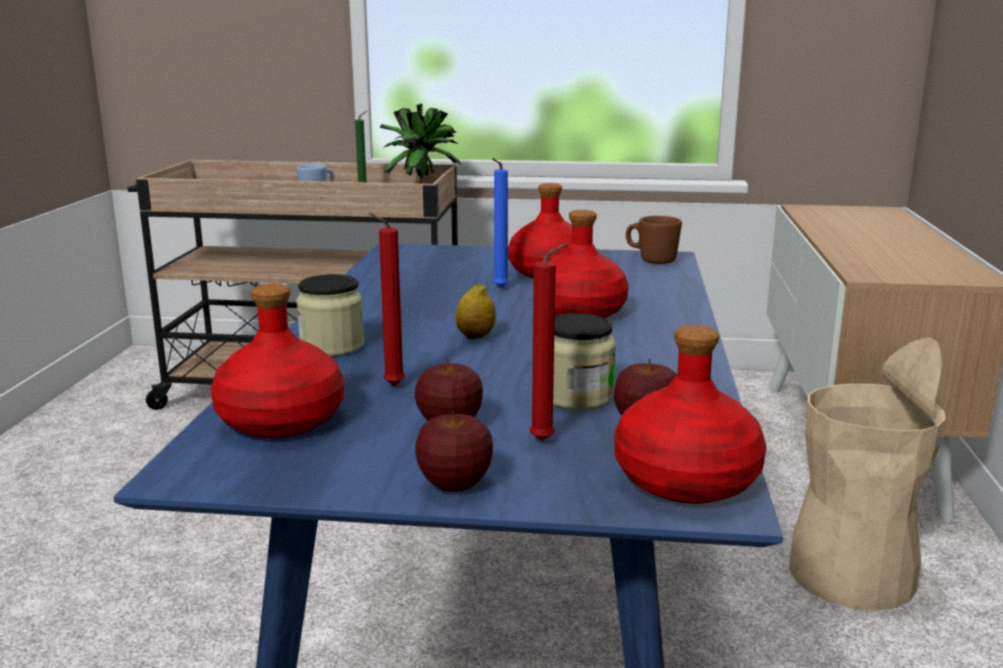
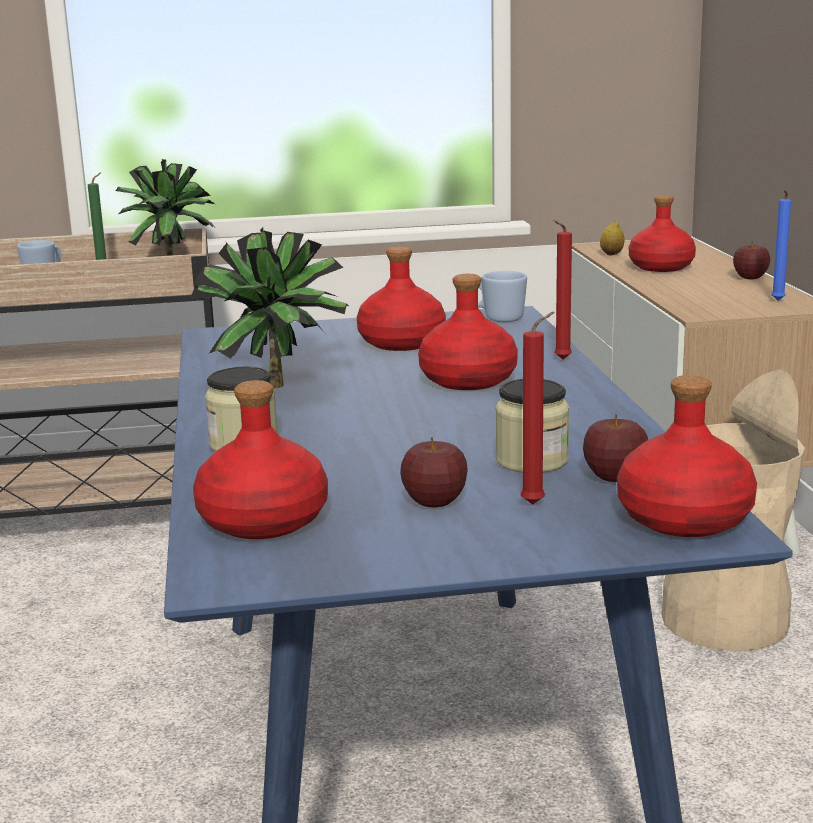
camera: 15 degrees left, 0 degrees up
red candle [368,213,405,386] -> red candle moved to [554,220,572,359]
apple [415,411,493,492] -> apple moved to [733,241,770,279]
lemon [455,284,496,339] -> lemon moved to [600,221,625,255]
blue candle [492,158,509,288] -> blue candle moved to [771,190,791,301]
brown mug [626,216,682,264] -> blue mug [478,271,527,322]
none -> potted plant [190,227,350,388]
none -> red bottle [629,195,696,272]

